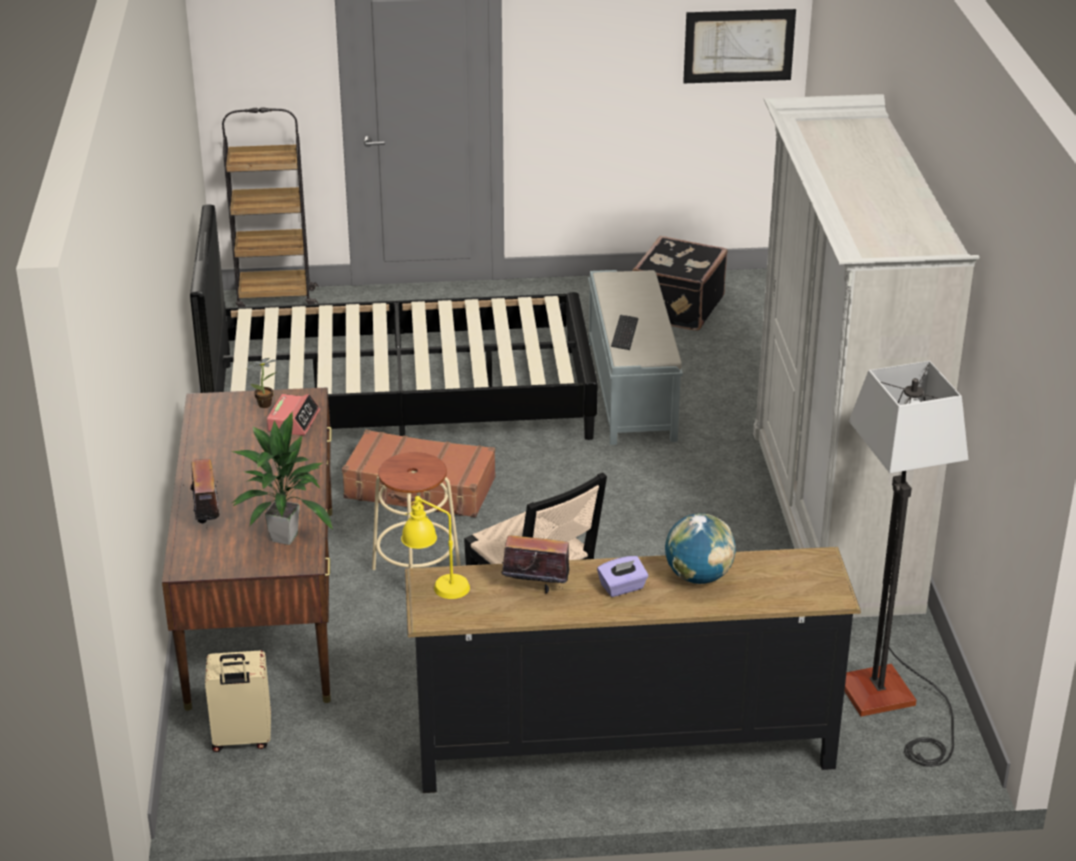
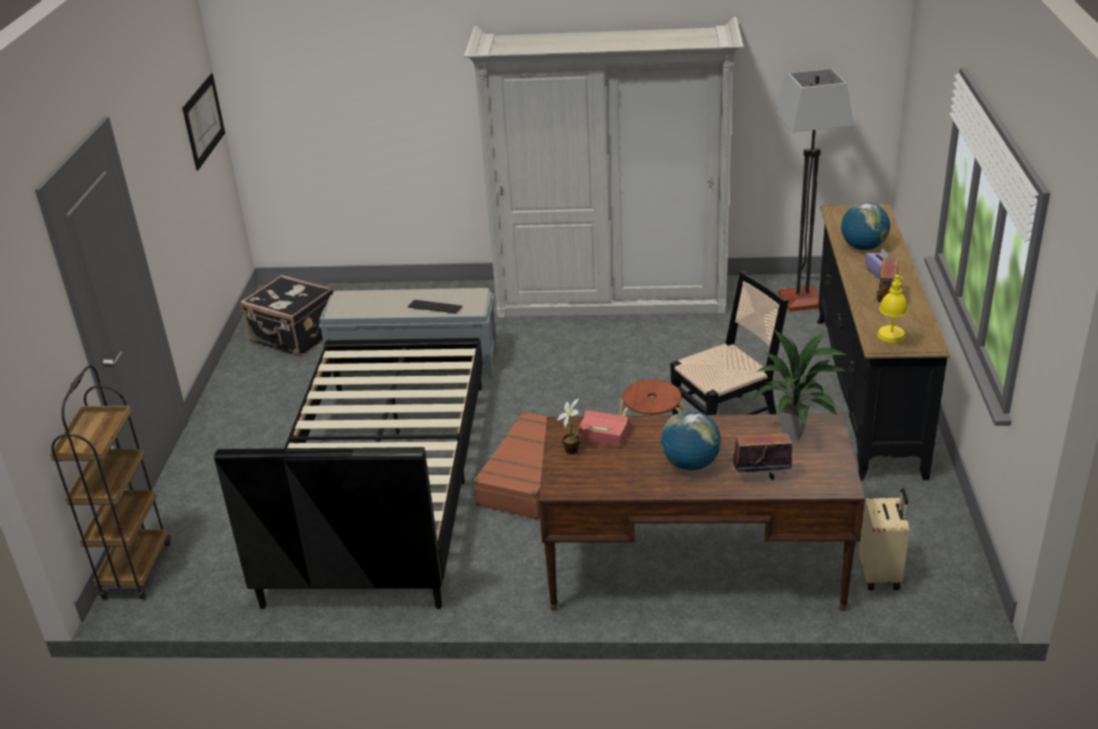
camera: 80 degrees left, 0 degrees up
none -> globe [661,410,721,470]

